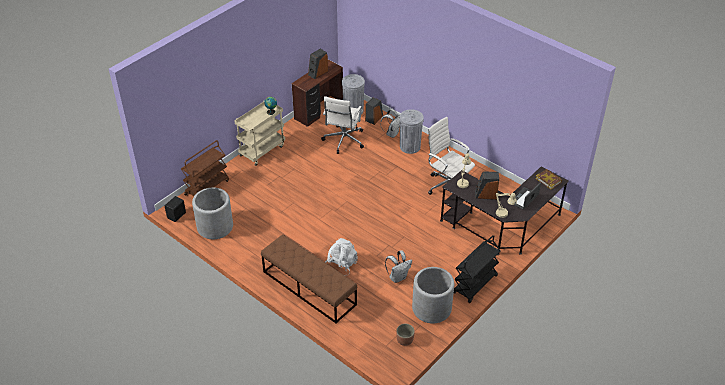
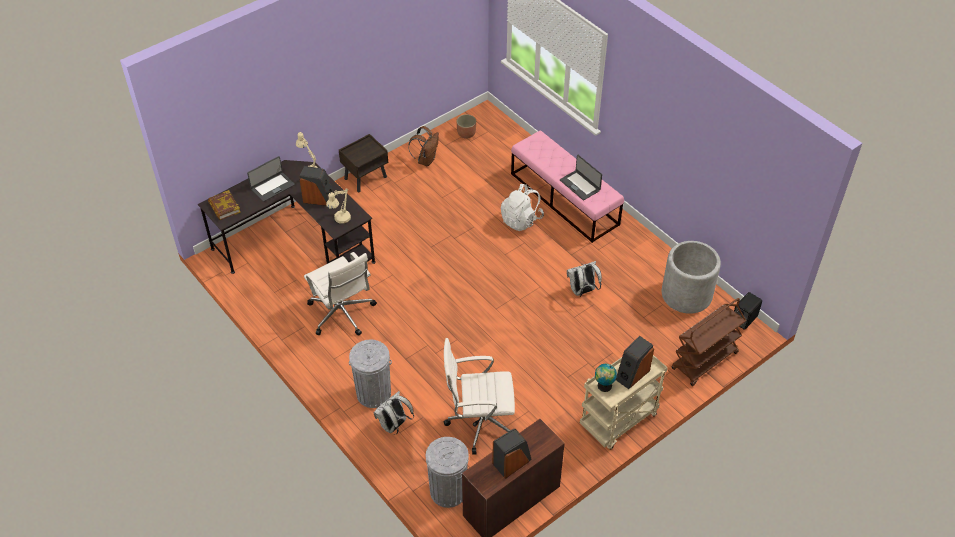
camera: 170 degrees left, 5 degrees up
brown bench [261,234,357,324] -> pink bench [511,131,624,243]
white office chair [321,96,364,154] -> white office chair turned 120 degrees counterclockwise [444,338,515,455]
speaker [365,97,383,125] -> speaker moved to [616,336,654,389]
white backpack [385,250,412,283] -> white backpack moved to [567,261,602,297]
grey planter [412,267,454,323] -> brown backpack [408,126,439,166]
black cart [454,235,501,303] -> brown nightstand [339,134,388,192]
none -> laptop [560,155,602,200]

